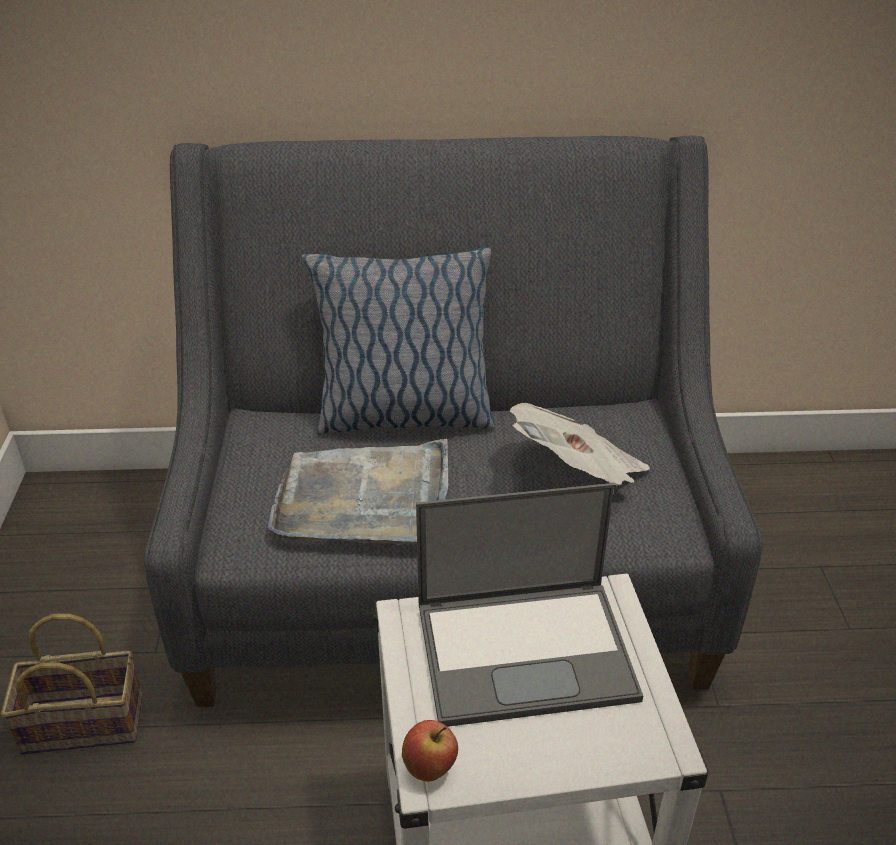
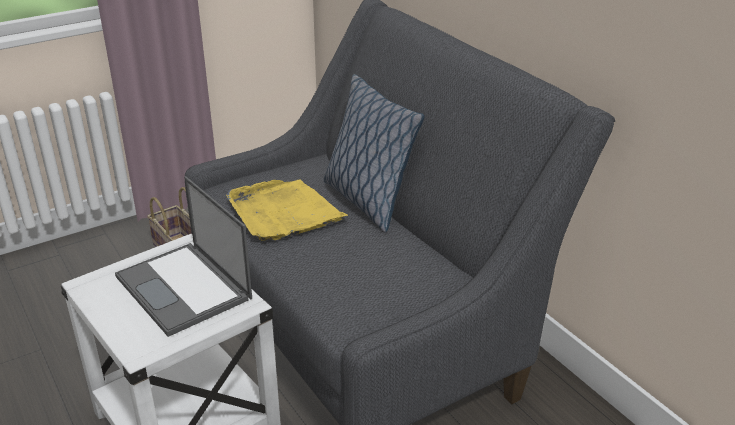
camera: 60 degrees right, 5 degrees down
grey tray [268,438,448,544] -> yellow tray [226,179,348,241]
apple [402,720,458,782] -> none
newspaper [510,403,650,486] -> none

